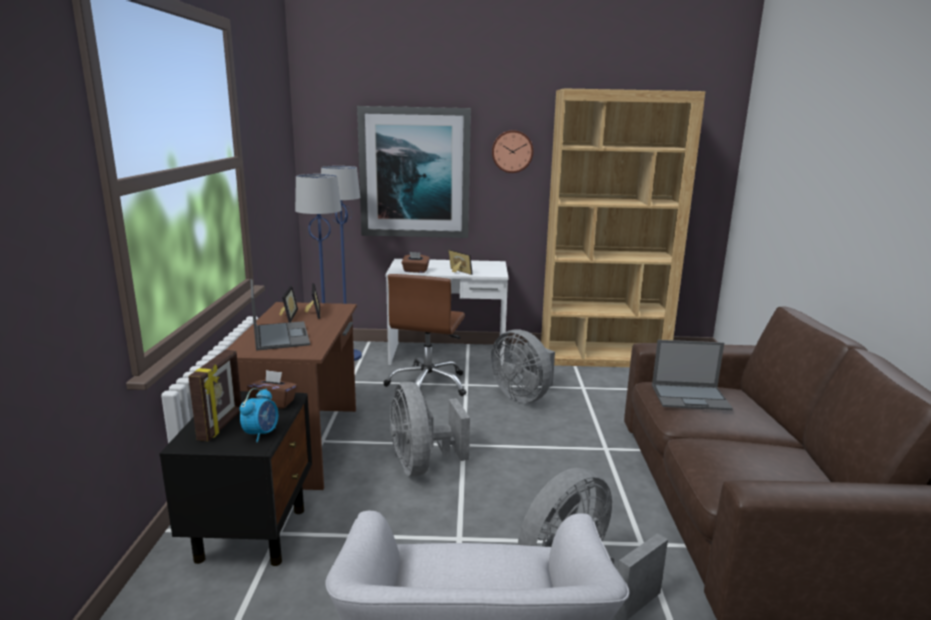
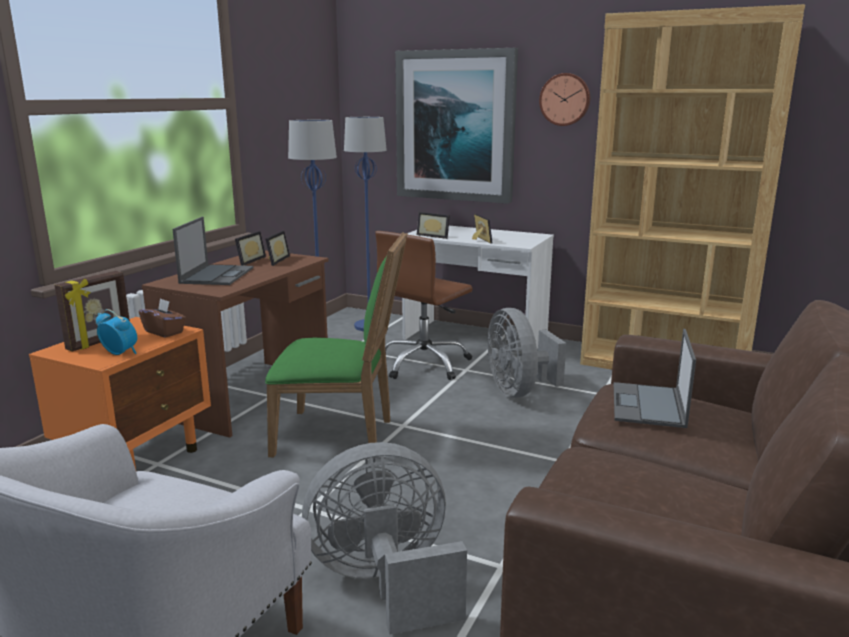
camera: 25 degrees right, 0 degrees up
black nightstand [159,391,312,566] -> orange nightstand [29,317,211,469]
alarm clock [240,388,278,442] -> alarm clock turned 105 degrees counterclockwise [96,309,137,355]
grey fan [390,382,470,477] -> green chair [265,232,408,458]
brown tissue box [401,252,430,273] -> picture frame [417,212,450,239]
laptop [652,340,733,410] -> laptop turned 75 degrees clockwise [614,329,696,428]

